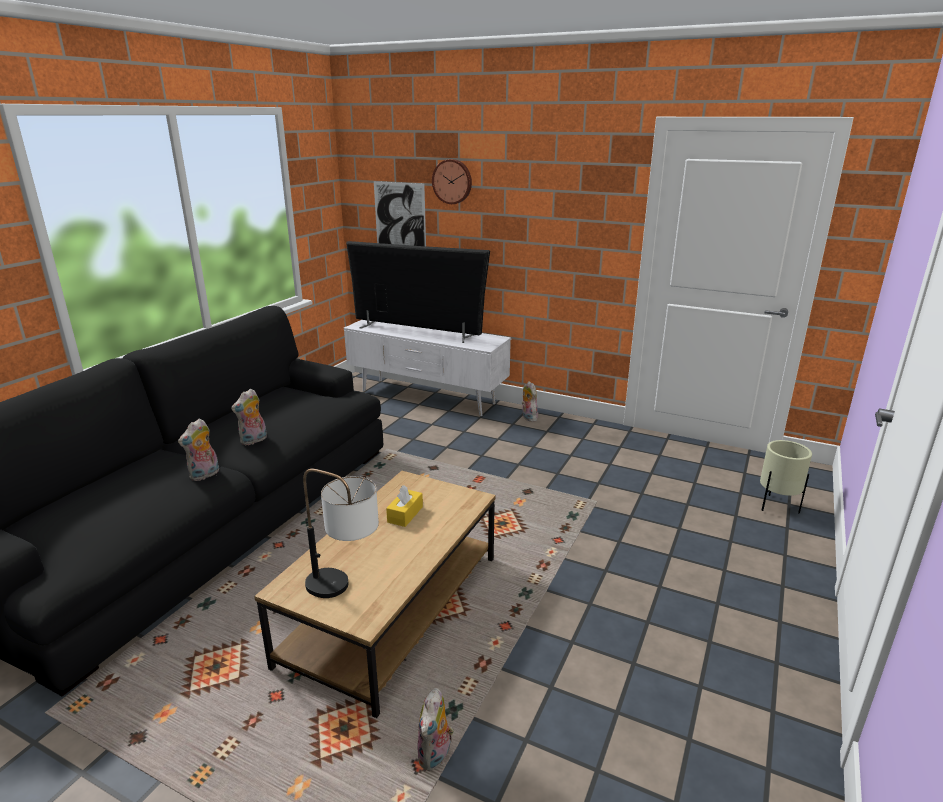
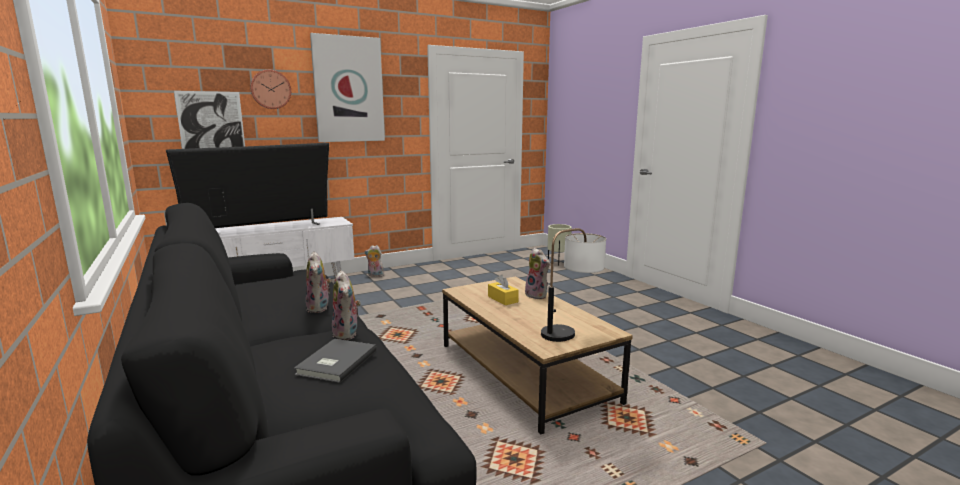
camera: 55 degrees left, 10 degrees down
plush toy [417,688,454,771] -> plush toy moved to [525,248,550,299]
none -> grey book [294,339,377,383]
none -> picture [310,33,385,142]

